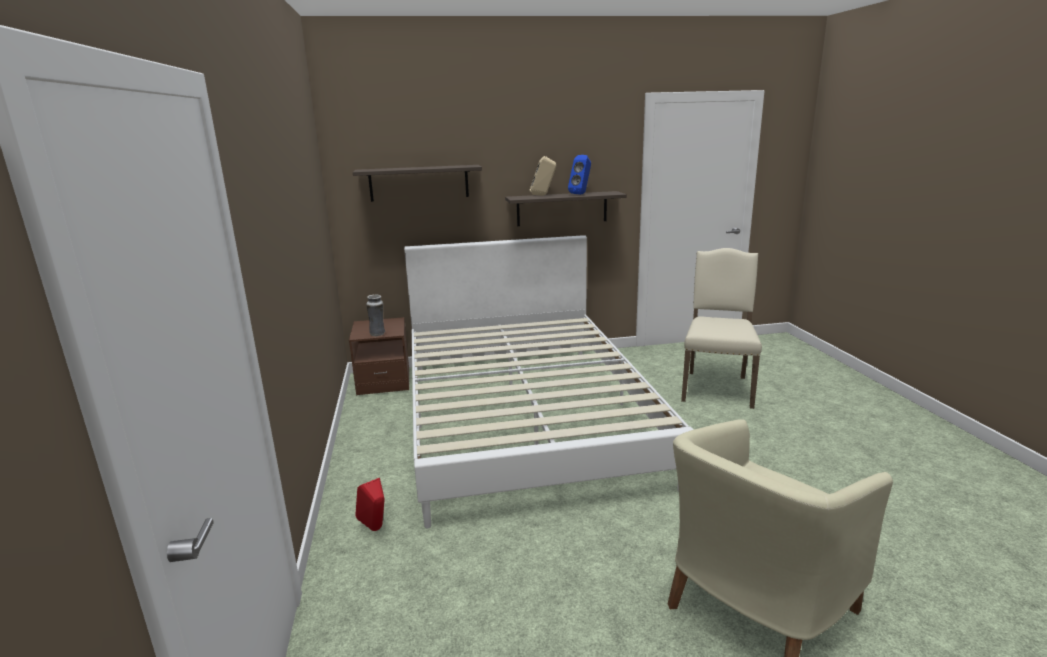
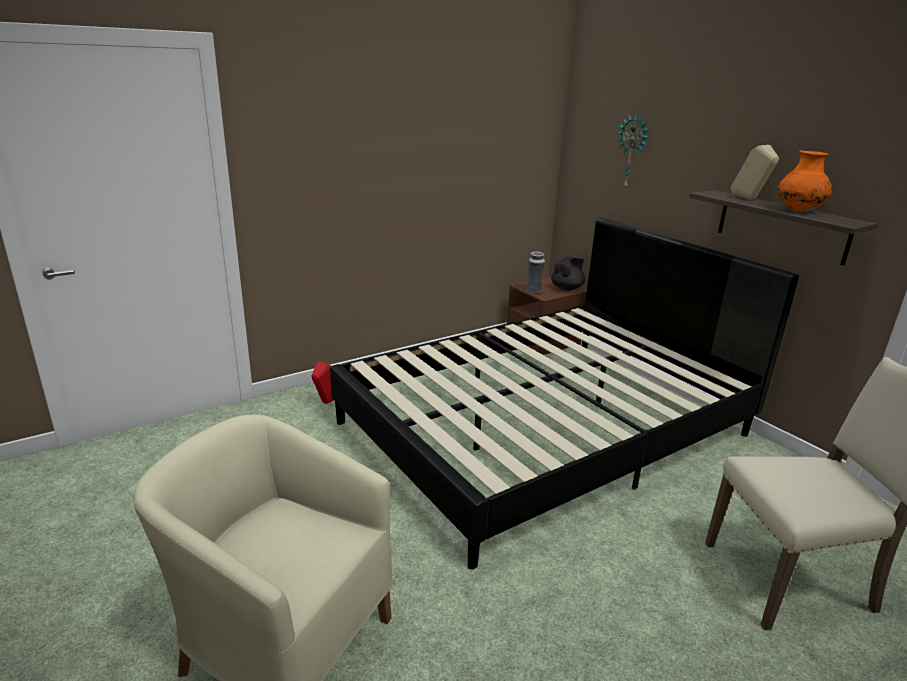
camera: 65 degrees right, 5 degrees up
shelf [353,165,482,202] -> wall clock [618,114,649,188]
white bed [404,235,694,529] -> black bed [330,218,799,569]
blue speaker [568,155,591,195] -> orange vase [778,151,832,212]
none -> black teapot [551,257,585,291]

